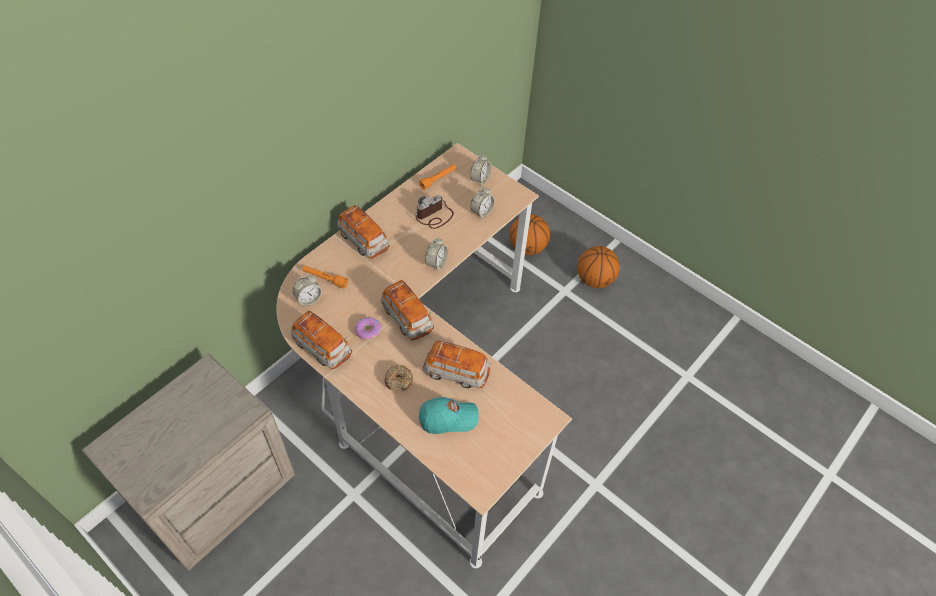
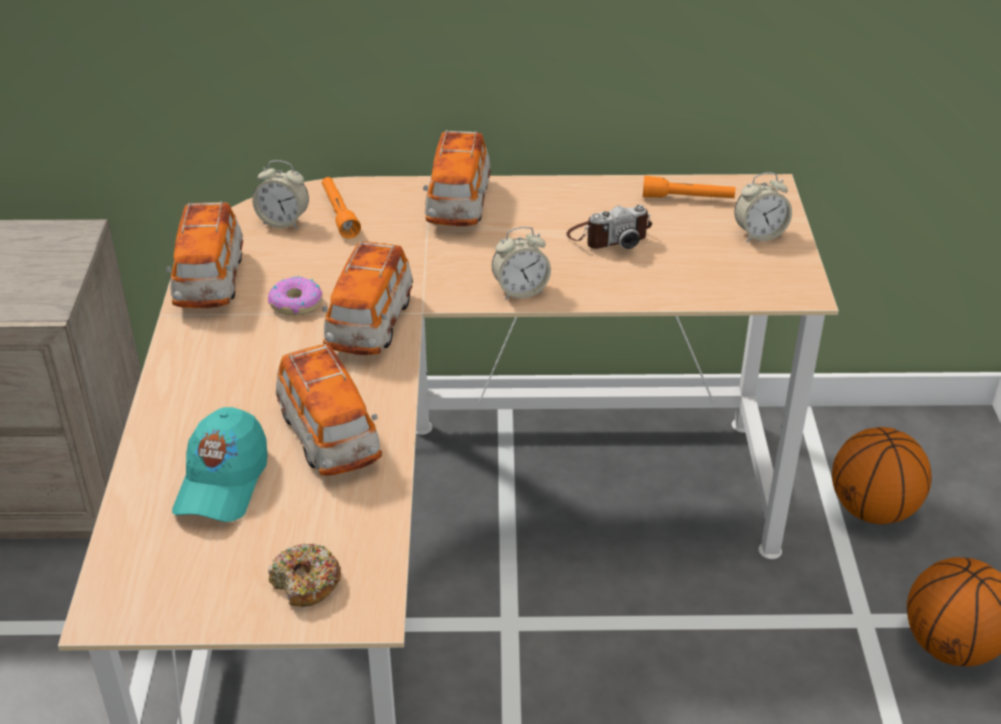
camera: 50 degrees right, 15 degrees down
donut [384,365,413,391] -> donut moved to [268,544,341,607]
camera [415,195,454,229] -> camera turned 150 degrees clockwise [567,205,652,249]
turquoise cap [419,397,479,434] -> turquoise cap turned 60 degrees clockwise [172,407,267,522]
alarm clock [470,187,495,219] -> none

